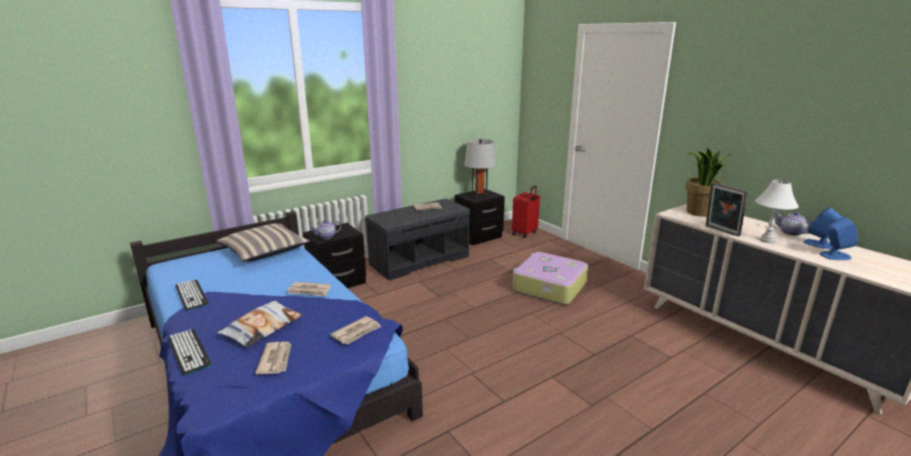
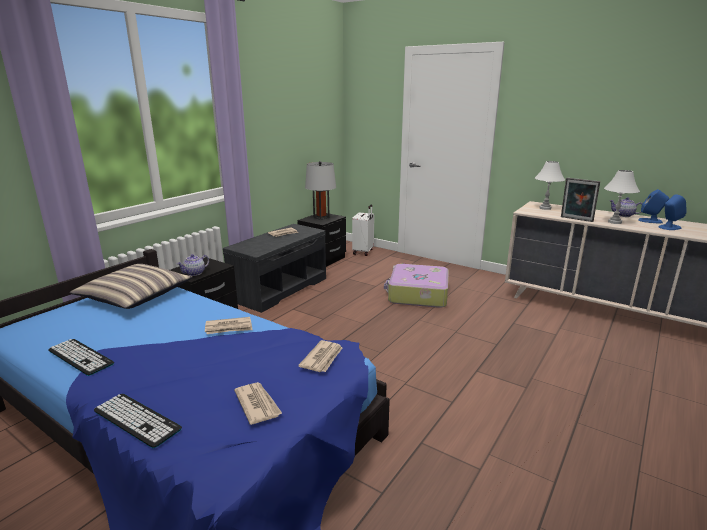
camera: 20 degrees left, 0 degrees up
pillow [217,301,302,348] -> none
red suitcase [512,186,540,238] -> white suitcase [352,205,374,256]
potted plant [685,148,732,217] -> white table lamp [535,161,565,210]

